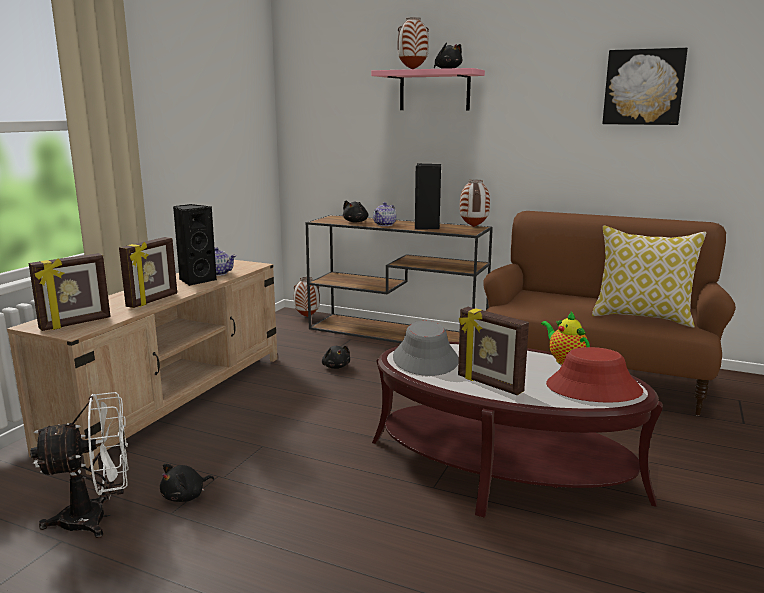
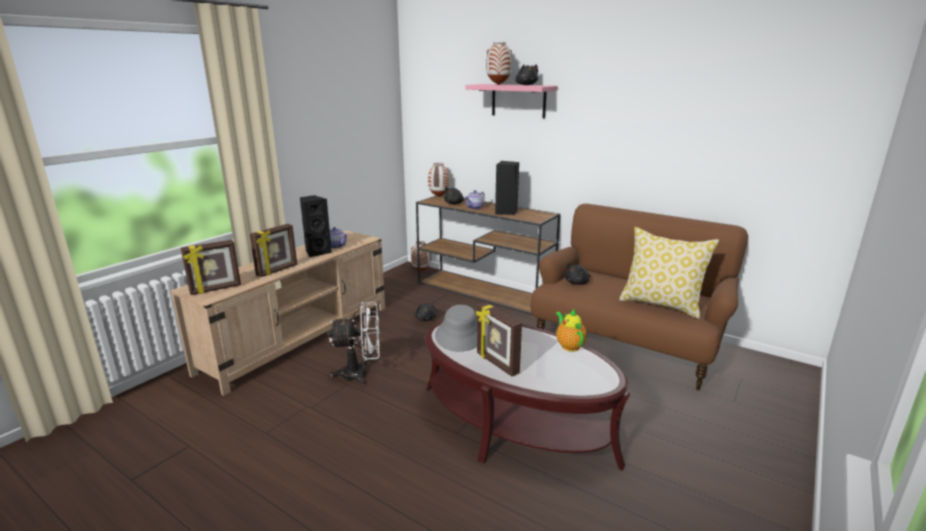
camera: 10 degrees right, 5 degrees up
white fan [30,392,129,538] -> white fan moved to [328,302,380,385]
black plush toy [160,464,214,502] -> black plush toy moved to [565,263,590,285]
vase [460,180,490,227] -> vase moved to [428,163,450,197]
red hat [546,347,643,403] -> none
picture [602,48,688,125] -> none

